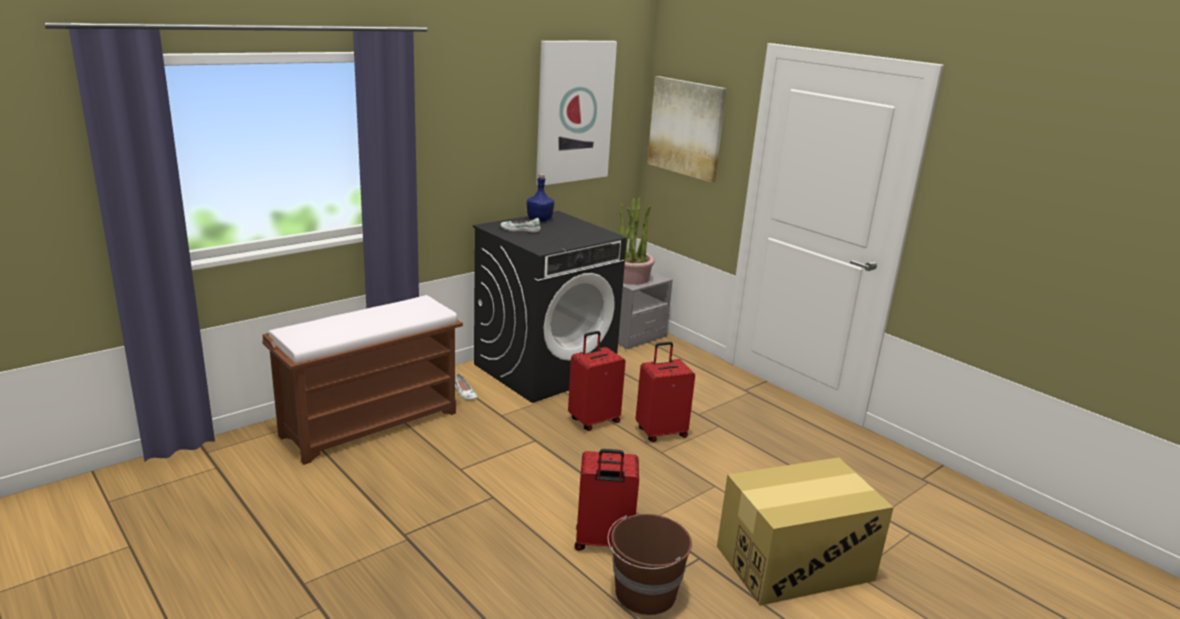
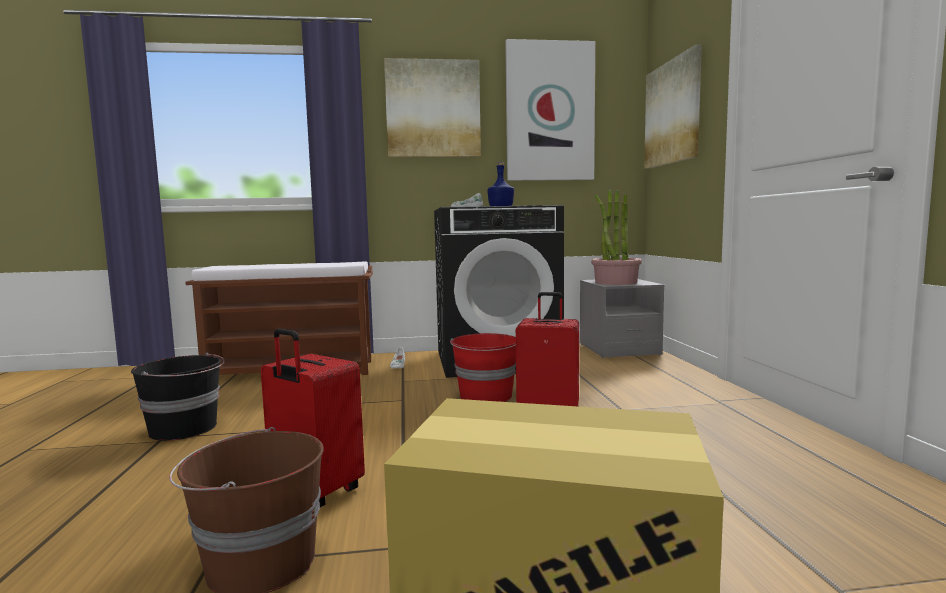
camera: 35 degrees right, 15 degrees down
red suitcase [568,331,626,431] -> red bucket [450,333,516,402]
none -> black bucket [131,353,225,441]
none -> picture [384,58,481,157]

